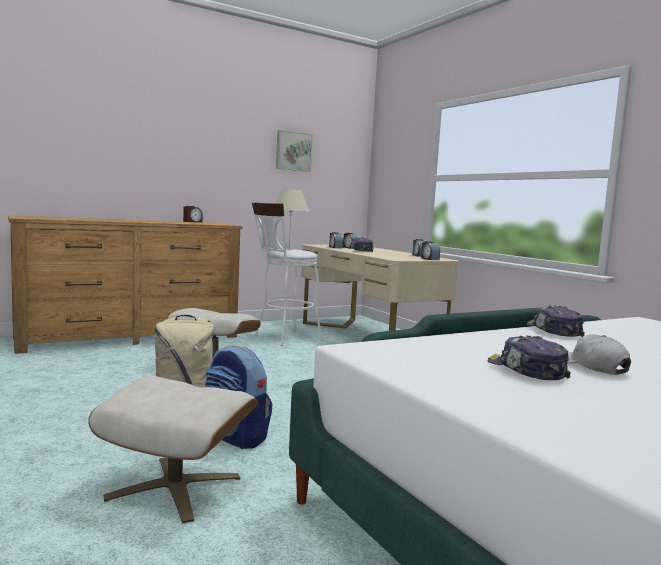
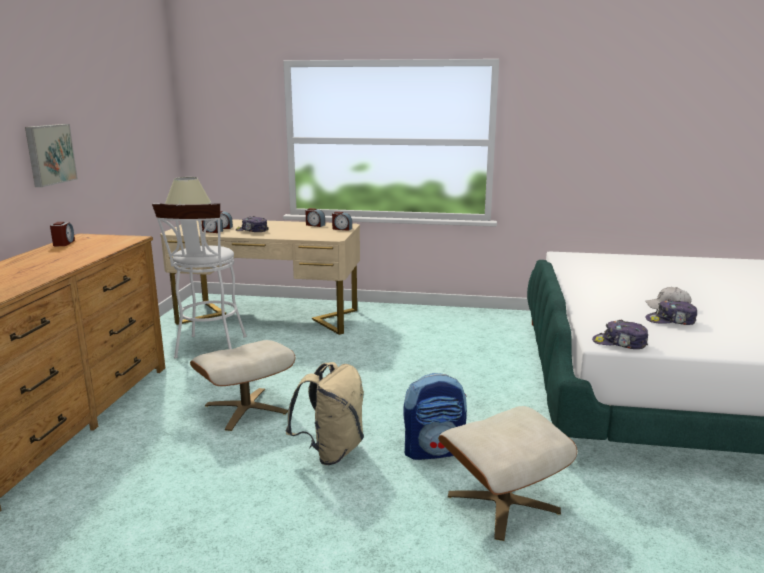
camera: 50 degrees left, 10 degrees up
picture [276,130,313,172] -> picture moved to [25,124,78,187]
cap [526,306,585,337] -> cap moved to [592,320,648,349]

